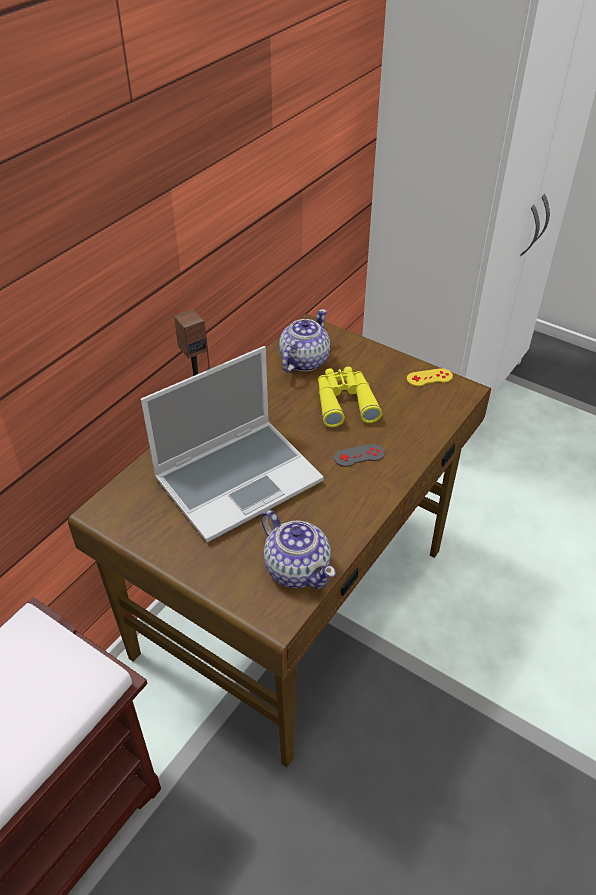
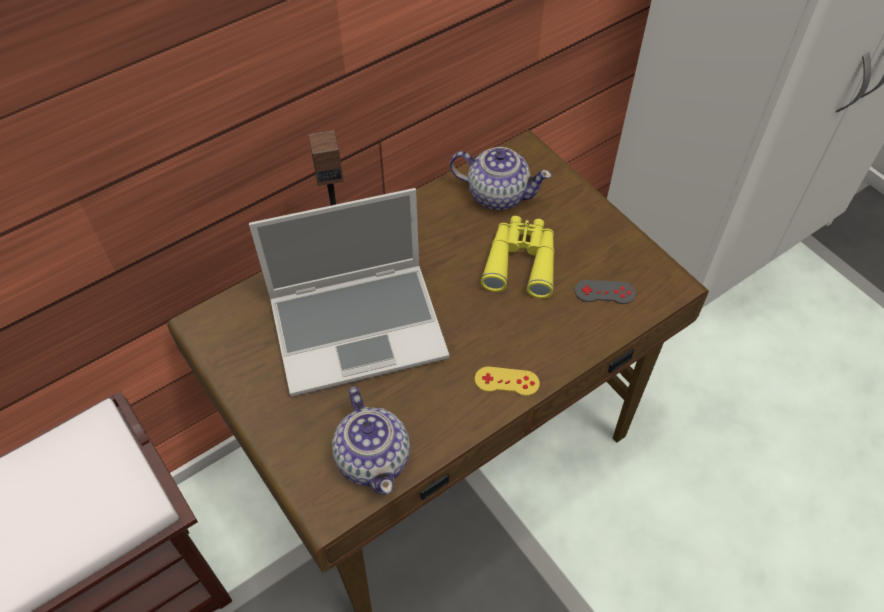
camera: 20 degrees right, 10 degrees up
teapot [279,309,330,373] -> teapot turned 60 degrees clockwise [450,147,552,210]
grey game controller [334,444,385,467] -> grey game controller moved to [575,280,636,304]
yellow game controller [407,368,453,386] -> yellow game controller moved to [475,367,540,396]

